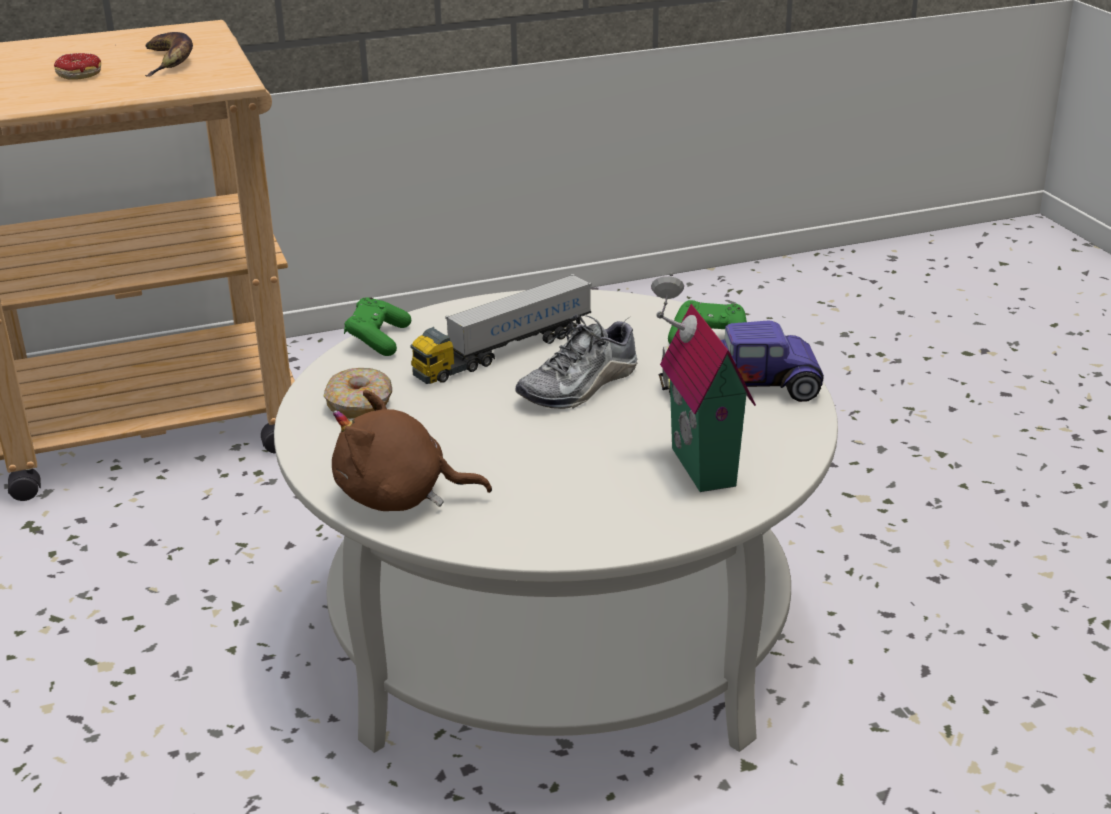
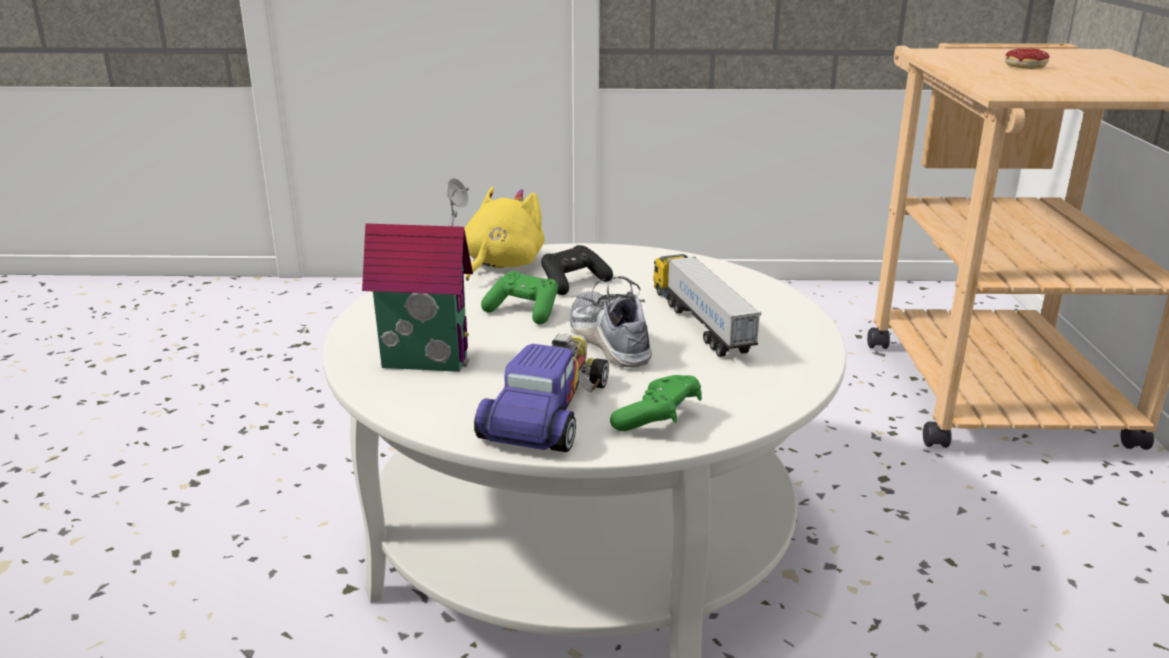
camera: 110 degrees right, 5 degrees down
banana [145,32,193,77] -> none
donut [324,368,392,419] -> none
brown plush toy [332,390,492,511] -> yellow plush toy [464,187,545,281]
green game controller [344,298,411,356] -> green game controller moved to [481,271,558,324]
none -> black game controller [541,245,613,295]

